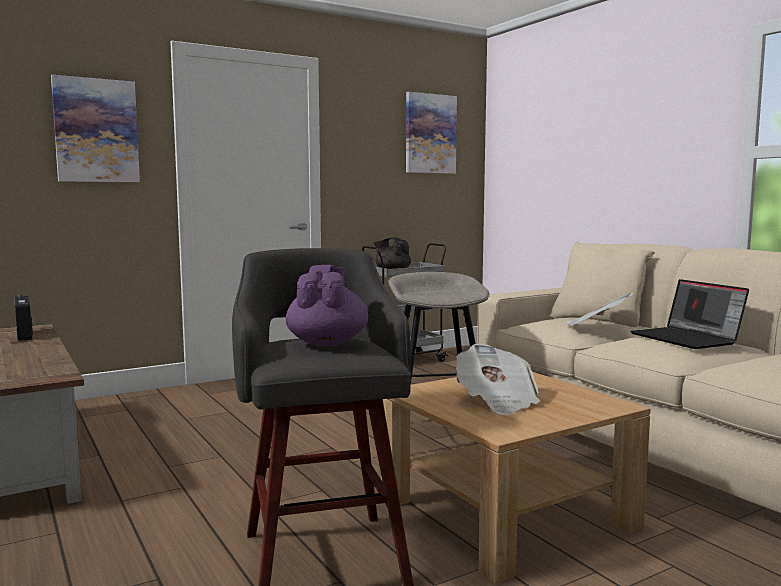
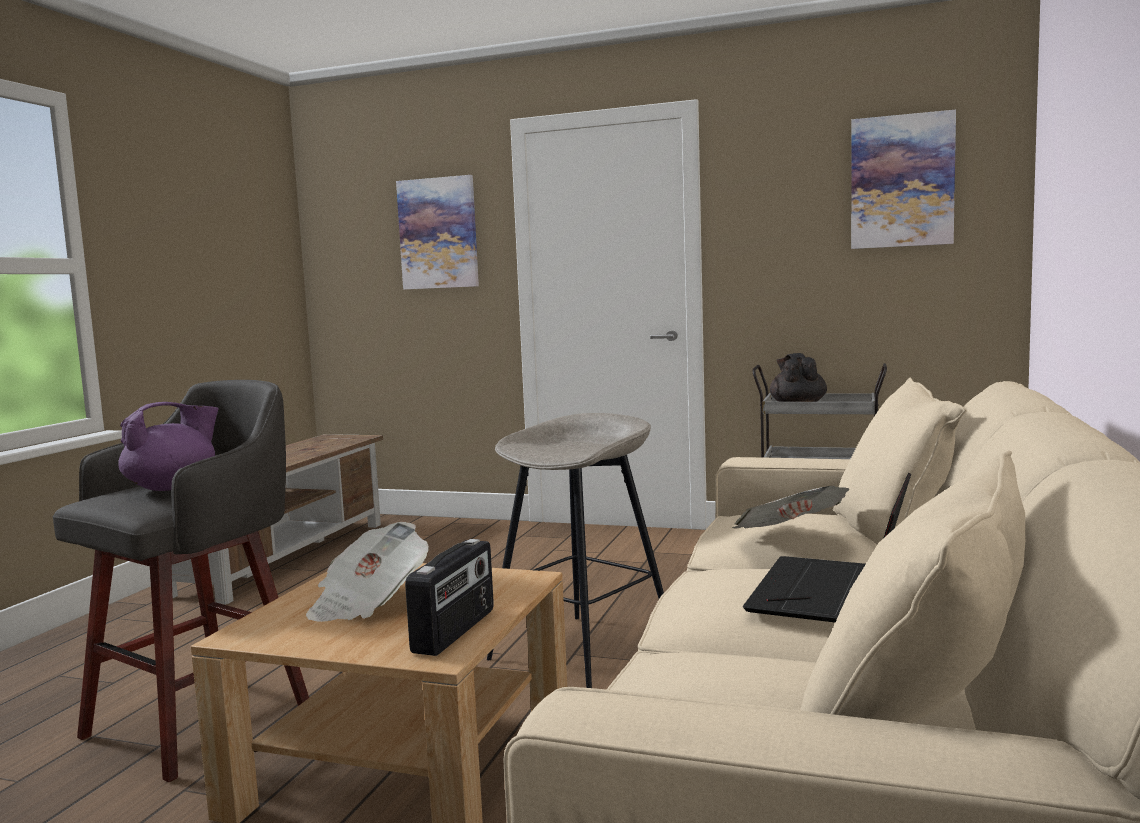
camera: 50 degrees right, 0 degrees up
radio [14,295,33,341] -> radio moved to [405,539,494,656]

